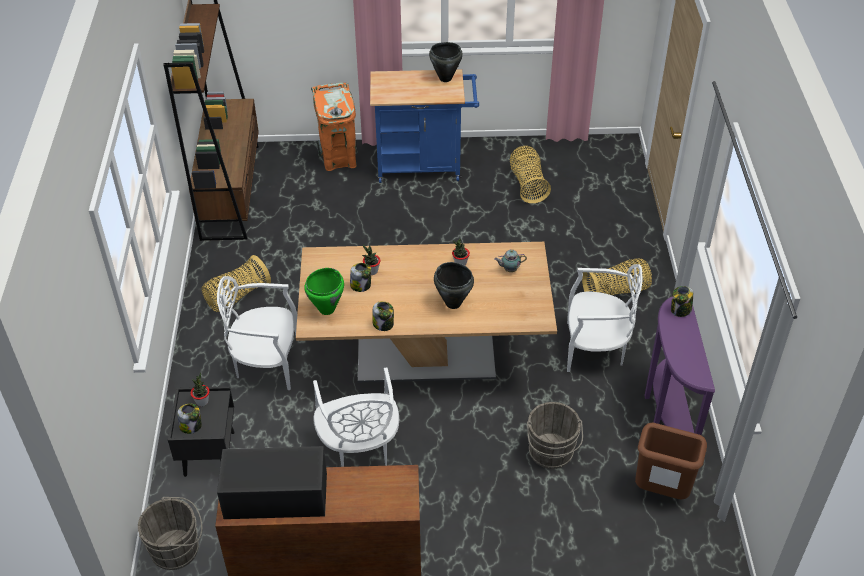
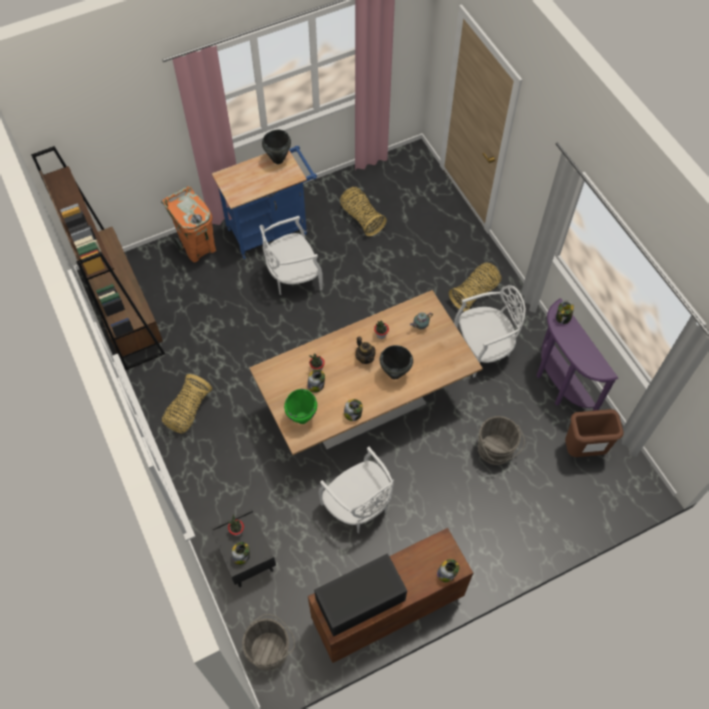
camera: 25 degrees left, 15 degrees up
white chair [217,276,297,390] -> white chair moved to [259,216,322,295]
none -> teapot [356,336,376,364]
none -> jar [437,559,459,582]

